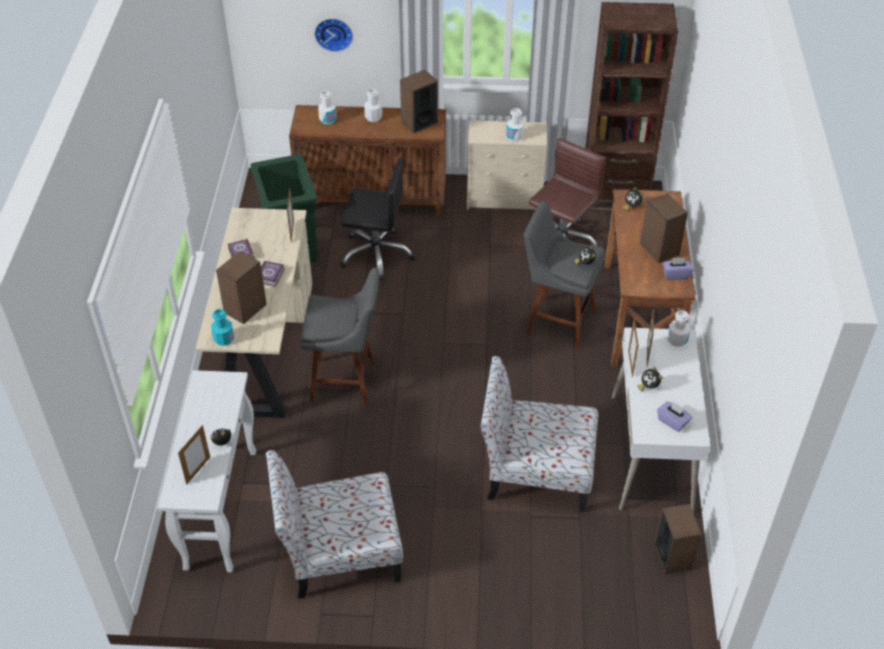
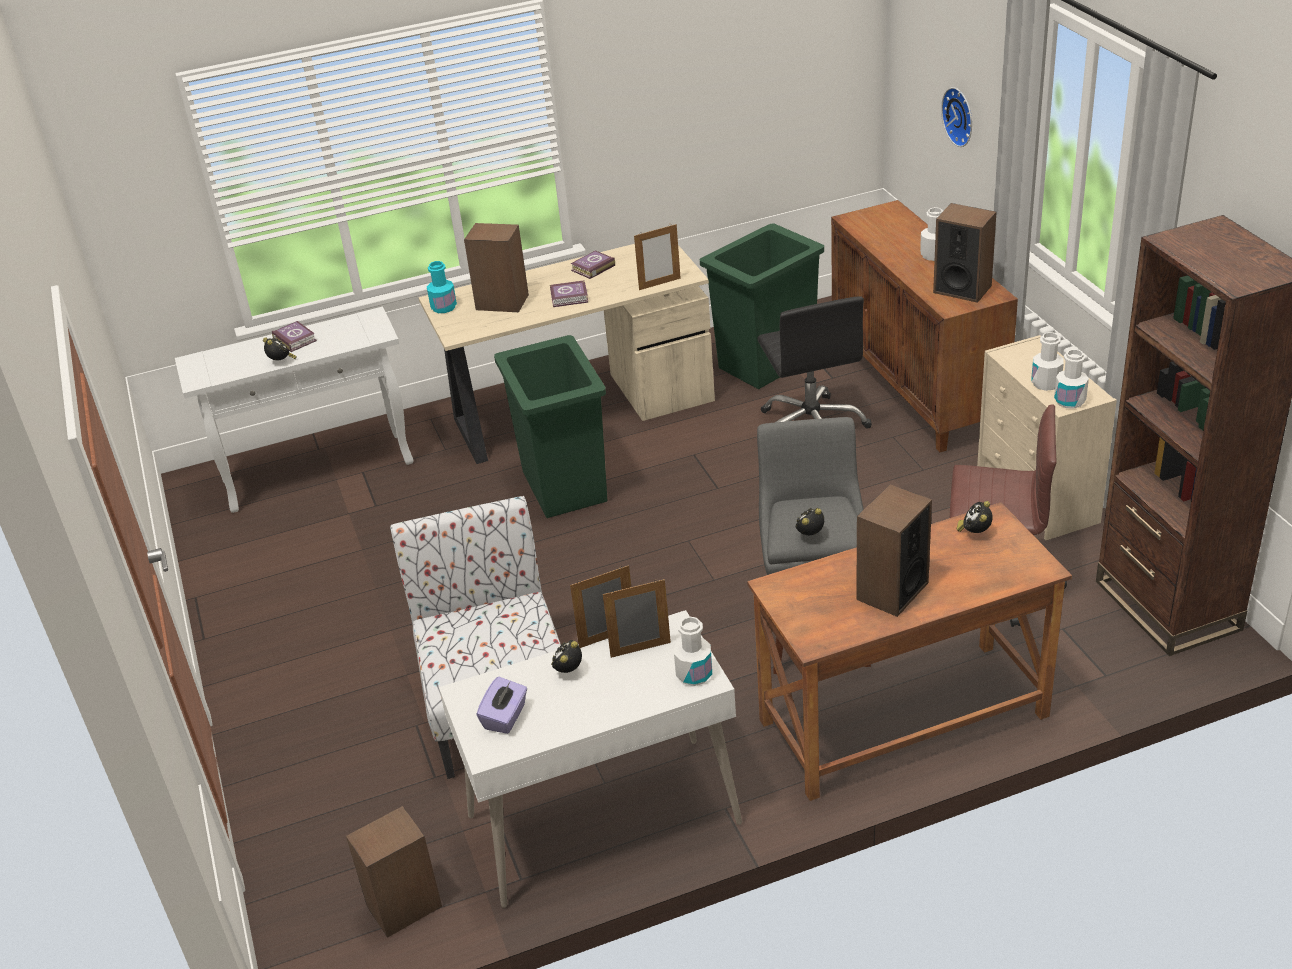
camera: 70 degrees right, 10 degrees down
picture frame [178,425,210,485] -> none
chair [266,450,403,599] -> none
grey stool [300,267,379,405] -> green trash can [494,335,607,518]
white bottle [318,91,336,124] -> white bottle moved to [1054,349,1089,409]
purple tissue box [663,257,693,280] -> none
none -> book [272,321,317,352]

